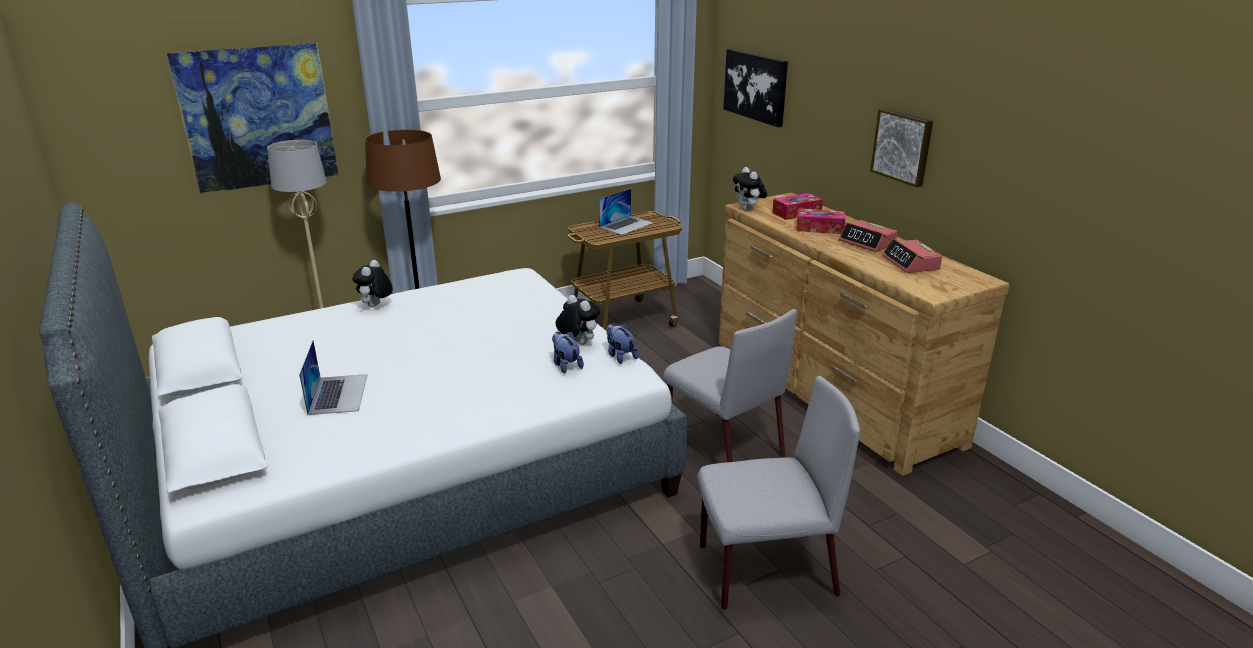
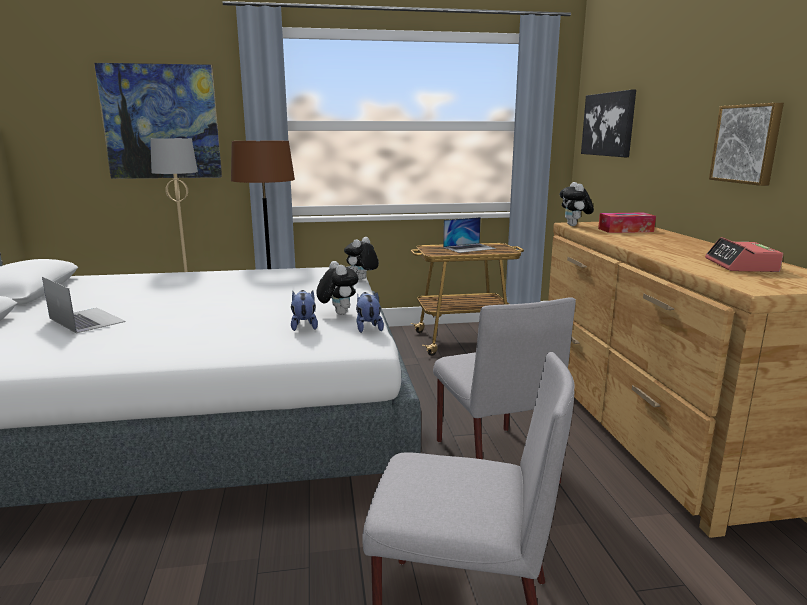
camera: 20 degrees right, 10 degrees down
laptop [299,341,367,415] -> laptop turned 60 degrees counterclockwise [42,277,126,333]
plush toy [352,260,393,307] -> plush toy moved to [344,237,379,280]
tissue box [796,208,845,234] -> none
alarm clock [839,220,898,252] -> none

